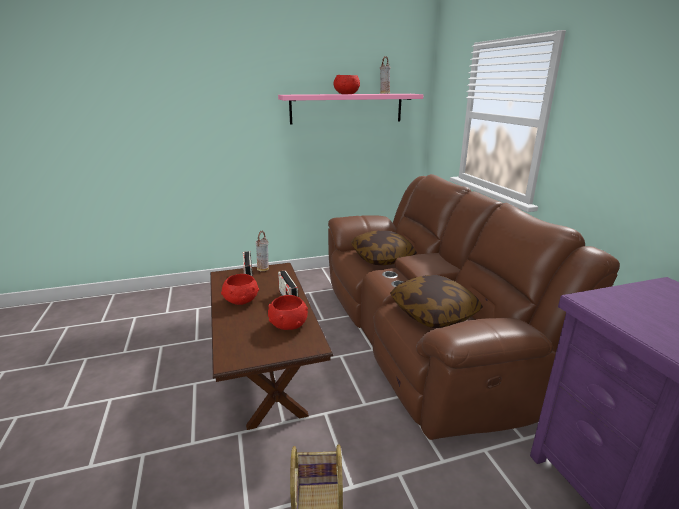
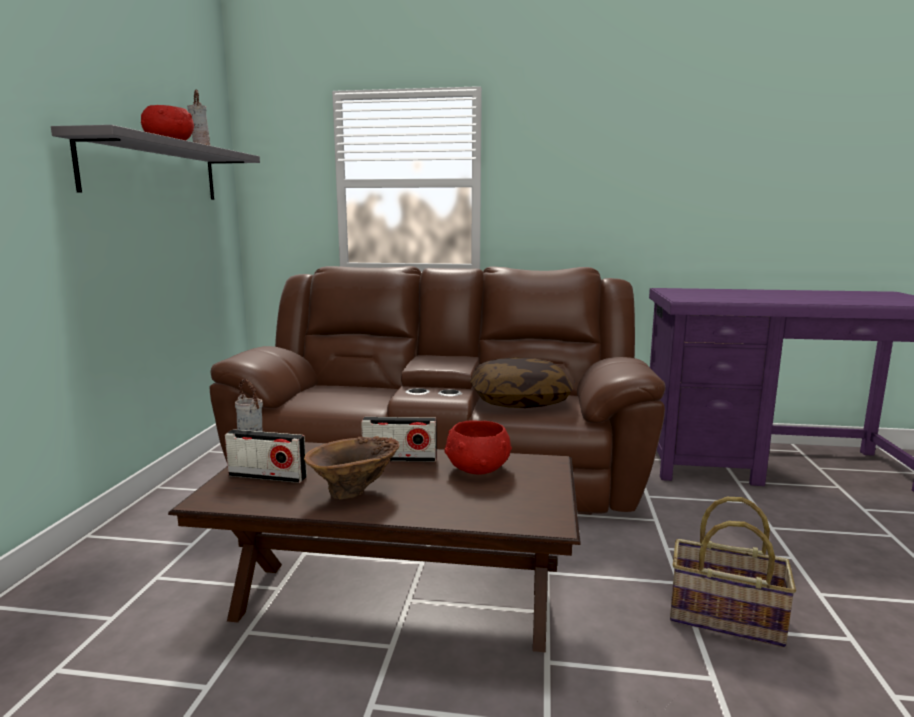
camera: 65 degrees left, 10 degrees down
red bowl [221,274,259,305] -> brown vase [304,436,399,500]
pink shelf [278,94,423,124] -> grey shelf [51,125,260,200]
pillow [351,230,417,265] -> none

